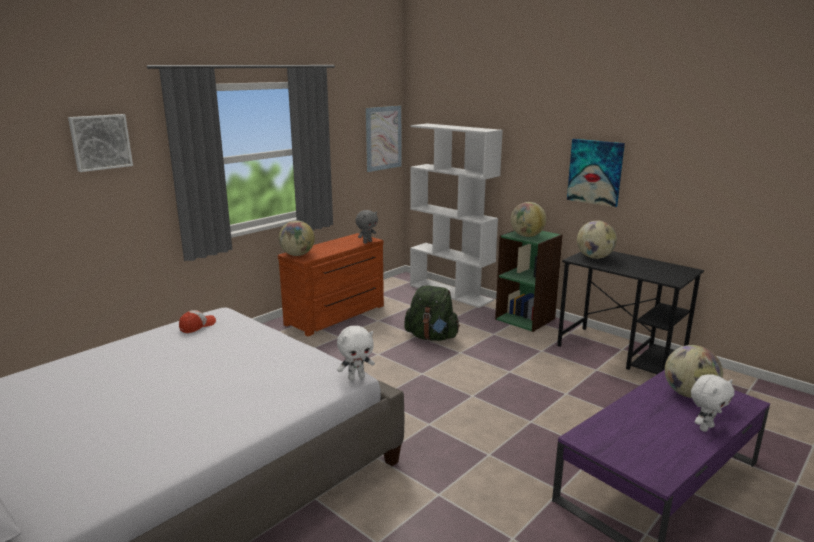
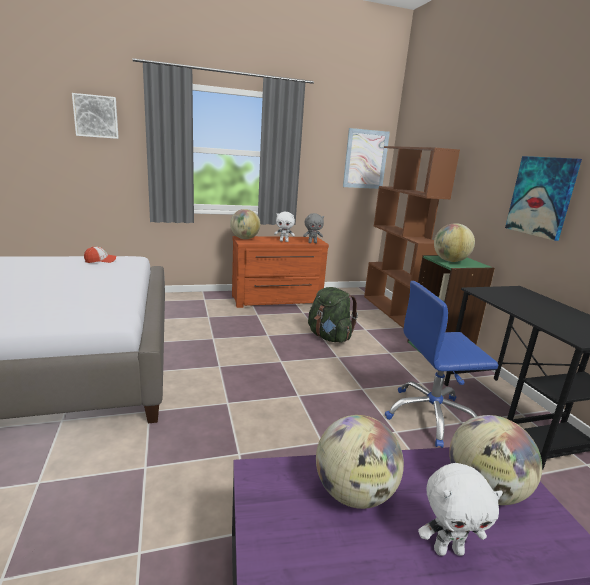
camera: 30 degrees right, 0 degrees up
white plush toy [337,326,375,381] -> white plush toy moved to [274,212,295,242]
white bookcase [410,124,503,308] -> brown bookcase [364,146,460,328]
globe [577,221,617,259] -> globe moved to [316,415,404,509]
none -> blue office chair [384,281,498,448]

